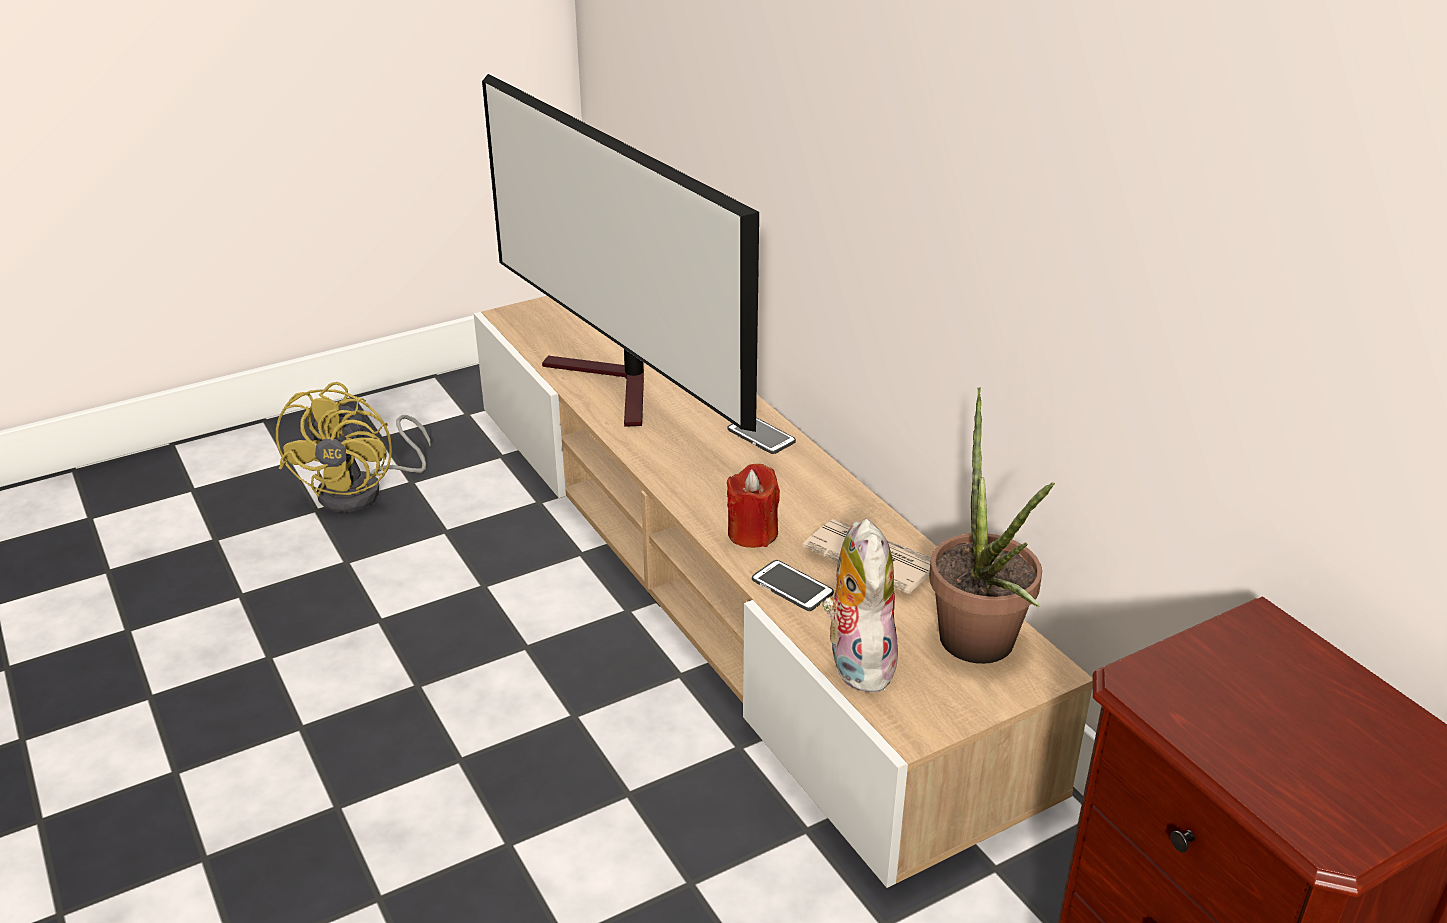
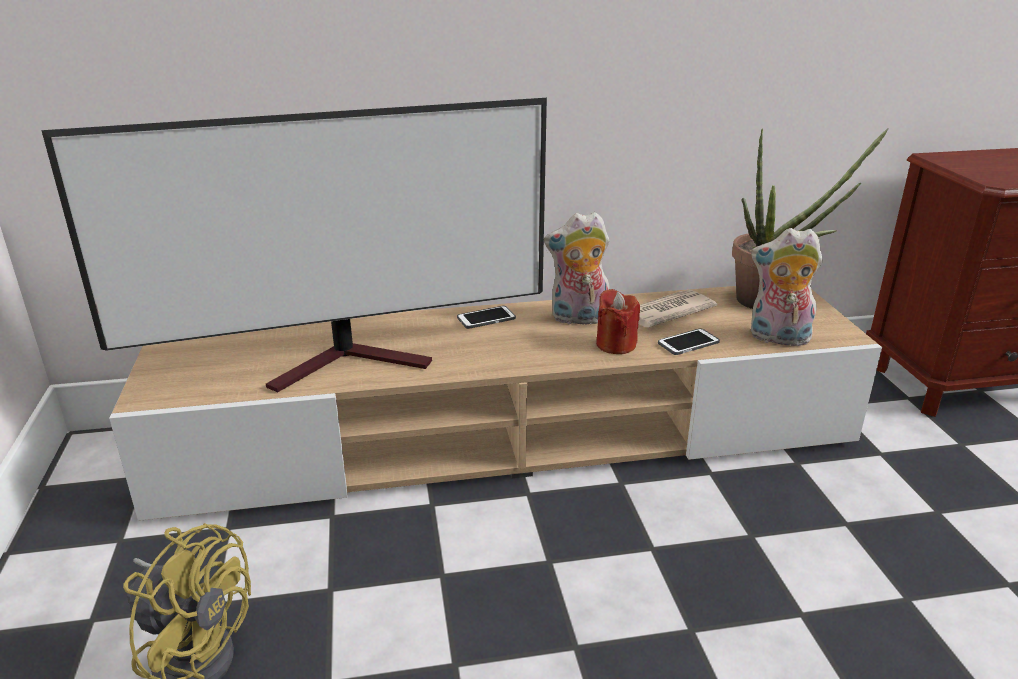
camera: 70 degrees left, 5 degrees down
none -> plush toy [544,212,610,324]

